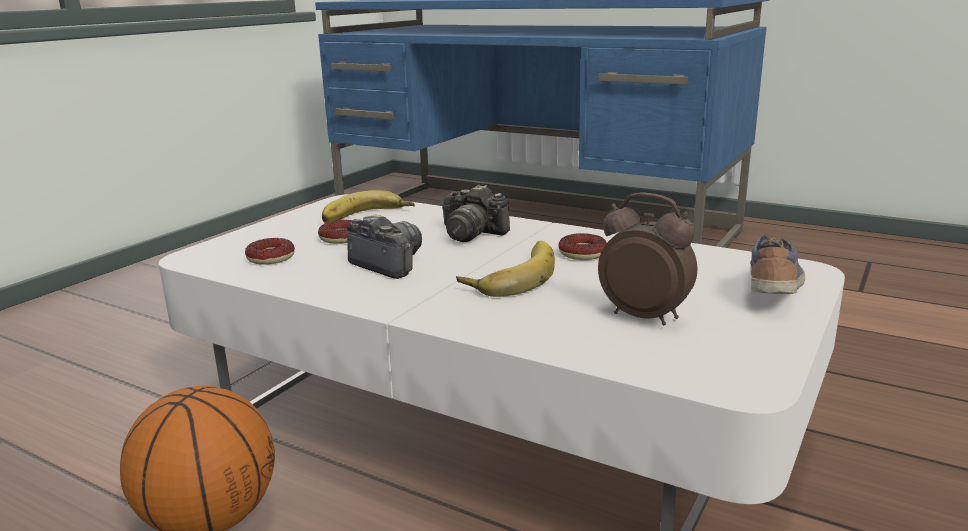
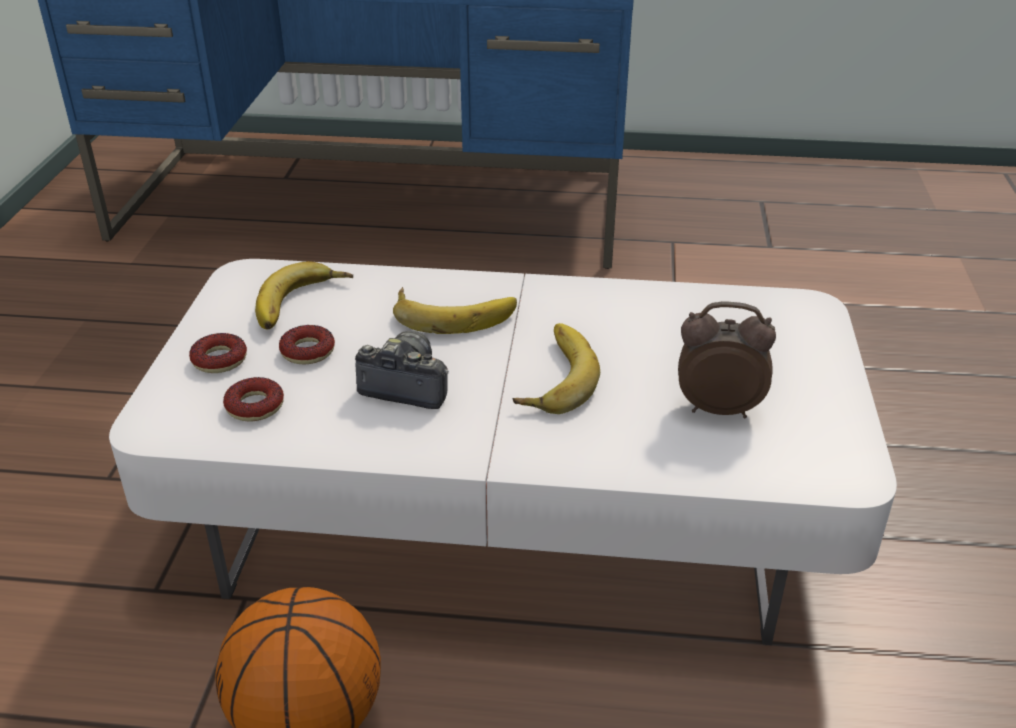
camera: 25 degrees left, 15 degrees up
camera [442,184,510,242] -> banana [393,287,517,334]
donut [558,233,607,260] -> donut moved to [189,333,247,373]
shoe [750,235,805,294] -> none

